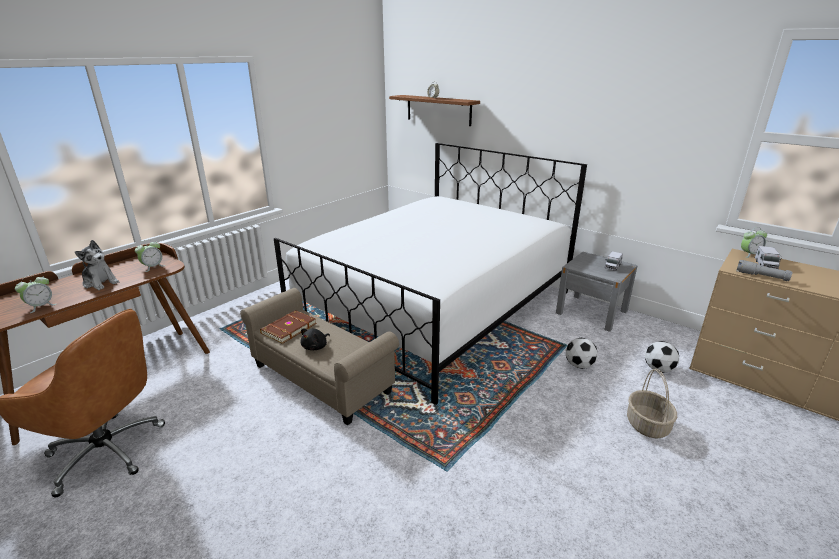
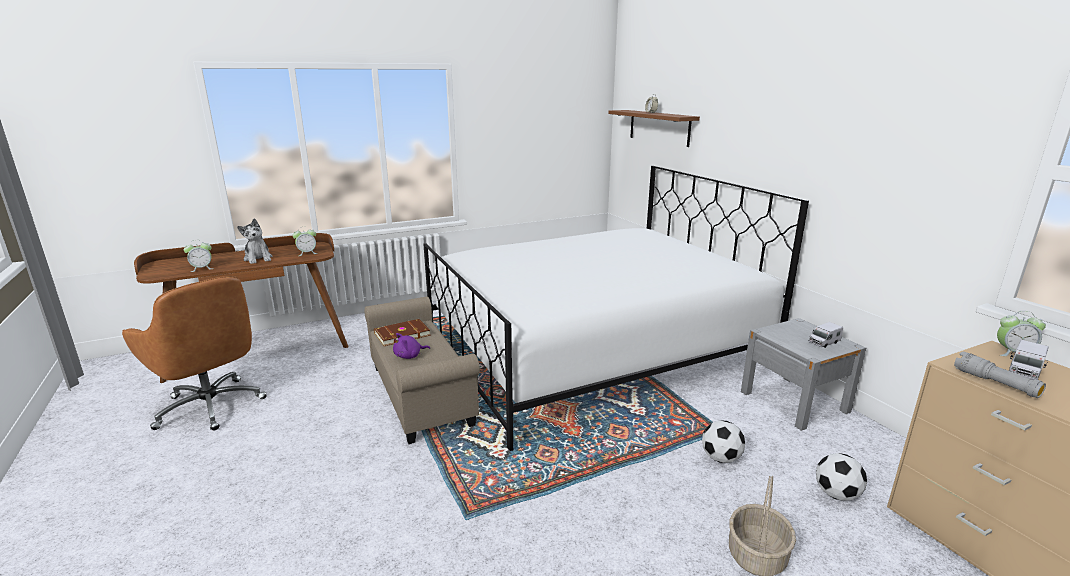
camera: 25 degrees right, 5 degrees down
black plush toy [300,329,330,350] -> purple plush toy [393,333,430,359]

